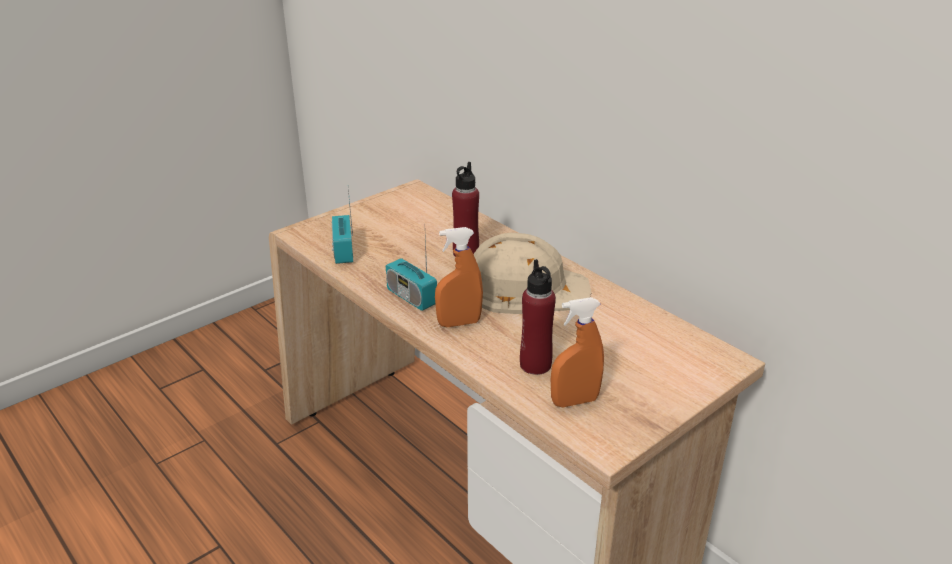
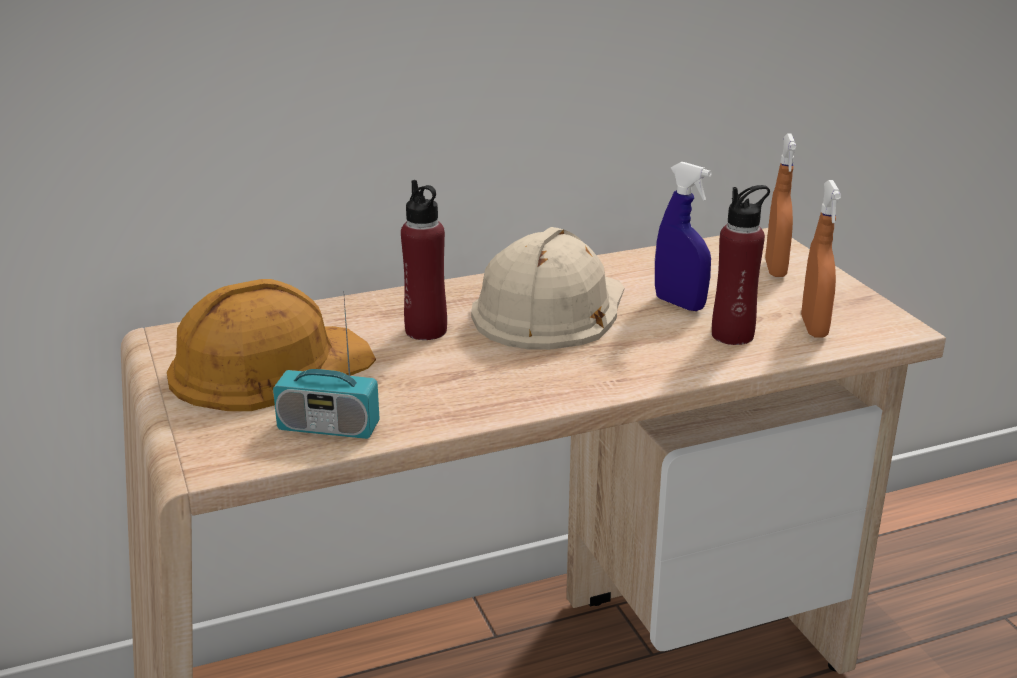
camera: 70 degrees left, 5 degrees down
radio [386,237,437,311] -> none
orange spray bottle [435,227,483,327] -> orange spray bottle moved to [765,133,796,277]
none -> orange hard hat [167,279,376,411]
none -> blue spray bottle [655,162,712,311]

